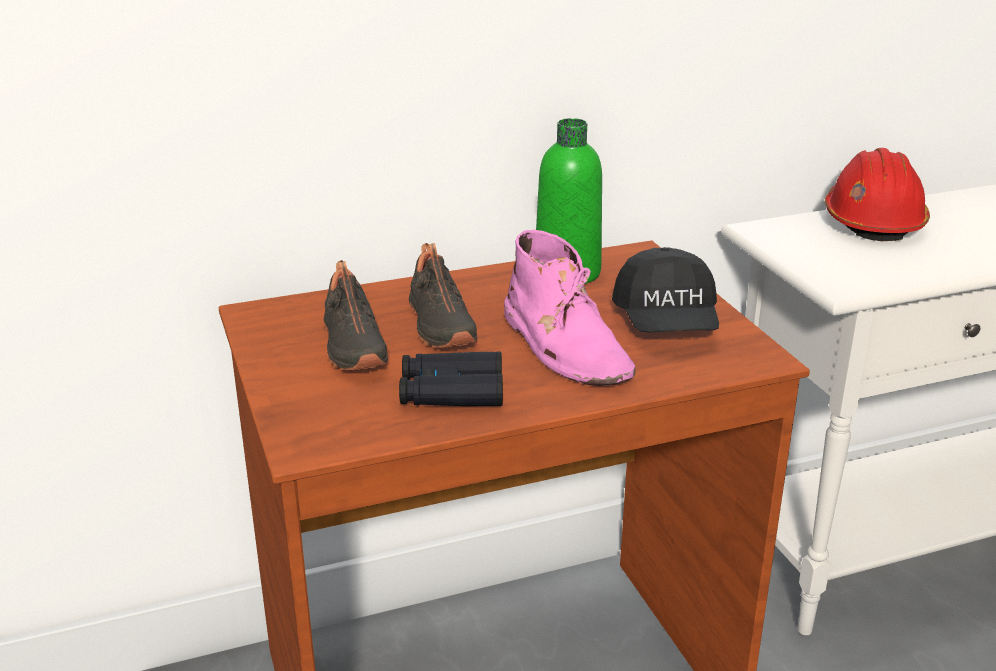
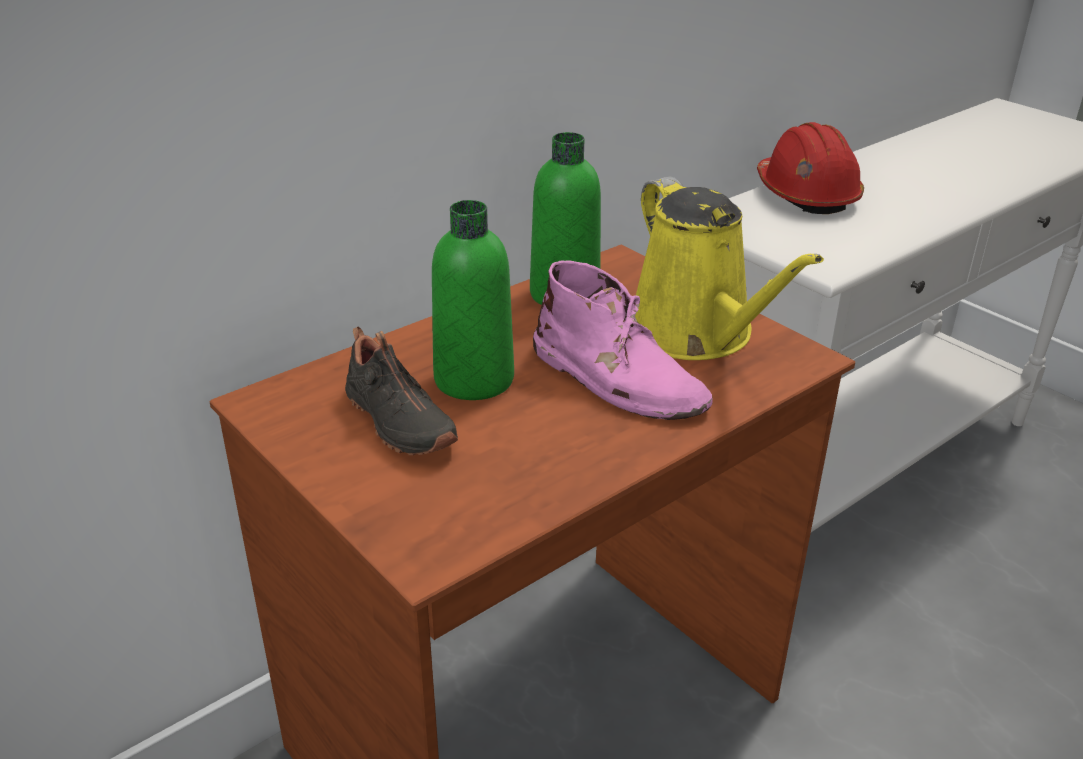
camera: 20 degrees left, 5 degrees up
black binoculars [399,351,503,406] -> none
black shoe [409,243,477,348] -> green bottle [432,200,514,400]
black cap [612,247,719,333] -> yellow watering can [635,177,824,360]

